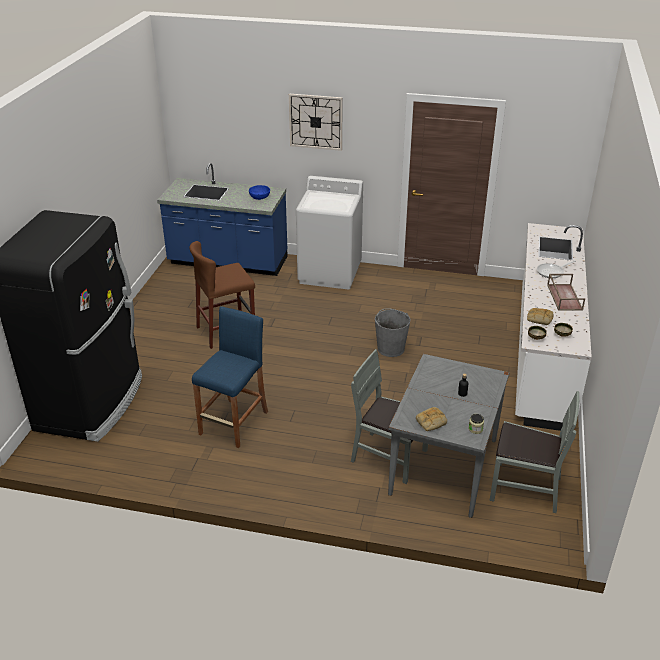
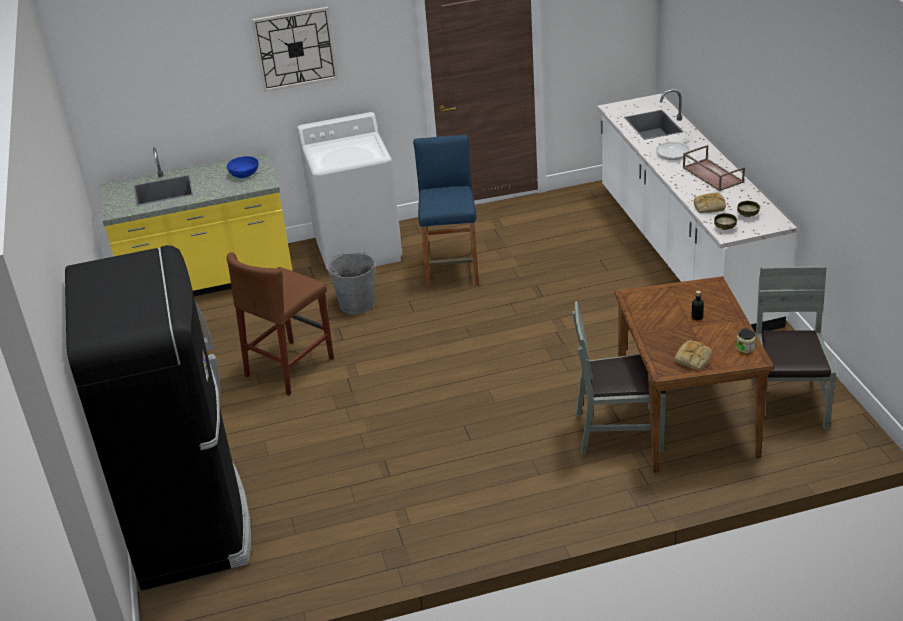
camera: 25 degrees left, 0 degrees up
blue counter [157,163,288,276] -> yellow counter [100,147,292,296]
blue stool [192,306,268,448] -> blue stool moved to [413,135,479,290]
grey bucket [375,308,411,357] -> grey bucket moved to [328,252,375,315]
grey dining table [388,354,510,518] -> brown dining table [614,276,774,473]
grey chair [489,391,580,513] -> grey chair turned 75 degrees counterclockwise [751,266,836,429]

